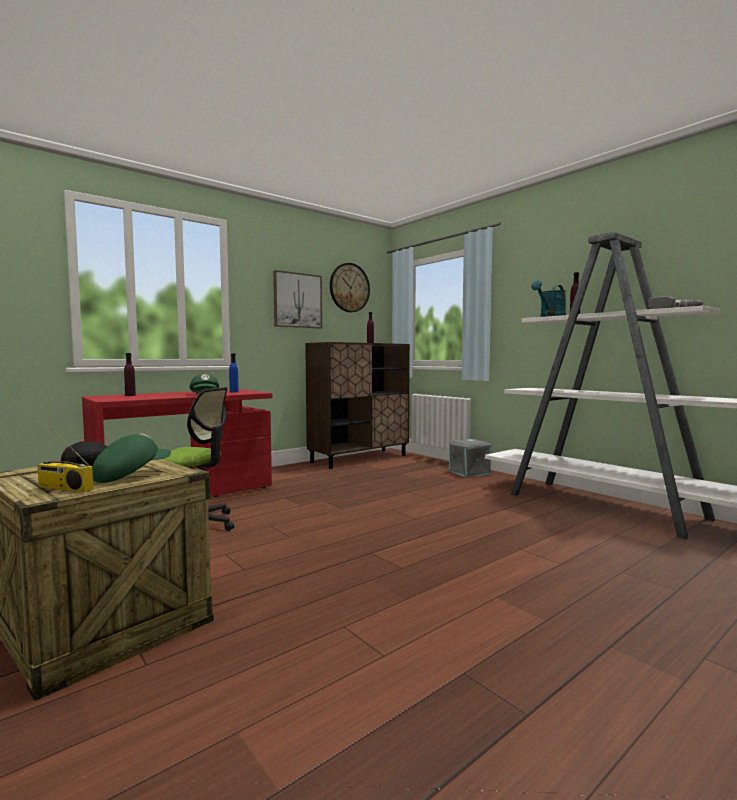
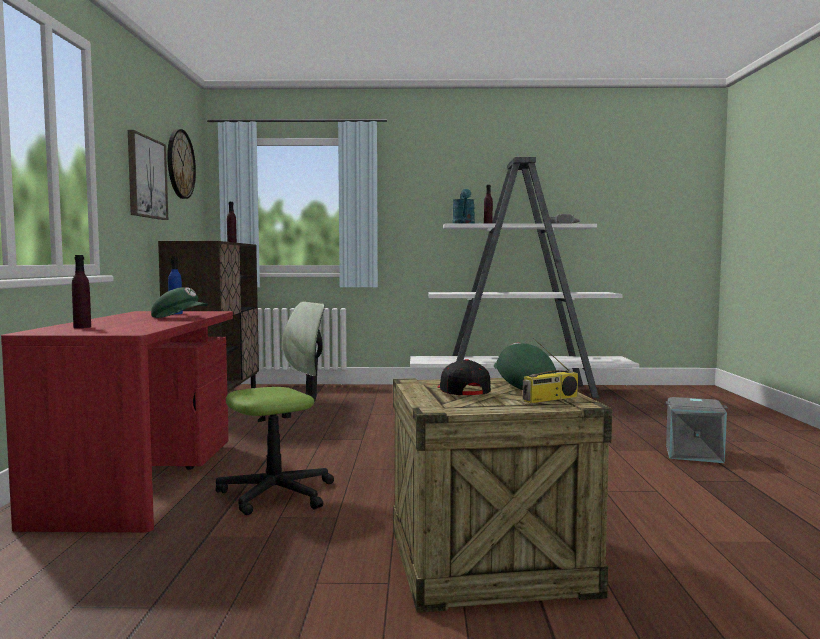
camera: 50 degrees left, 0 degrees up
grey storage box [449,439,492,477] -> grey storage box moved to [666,397,728,463]

